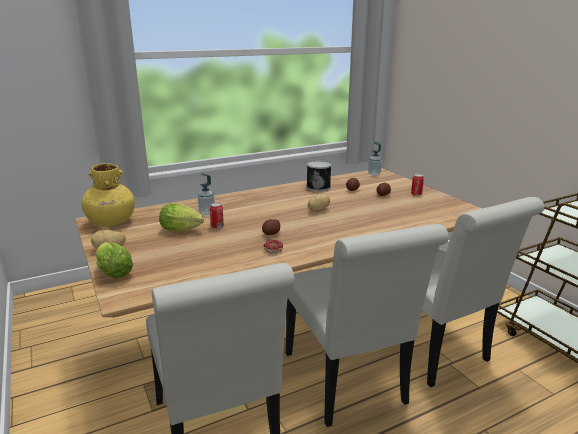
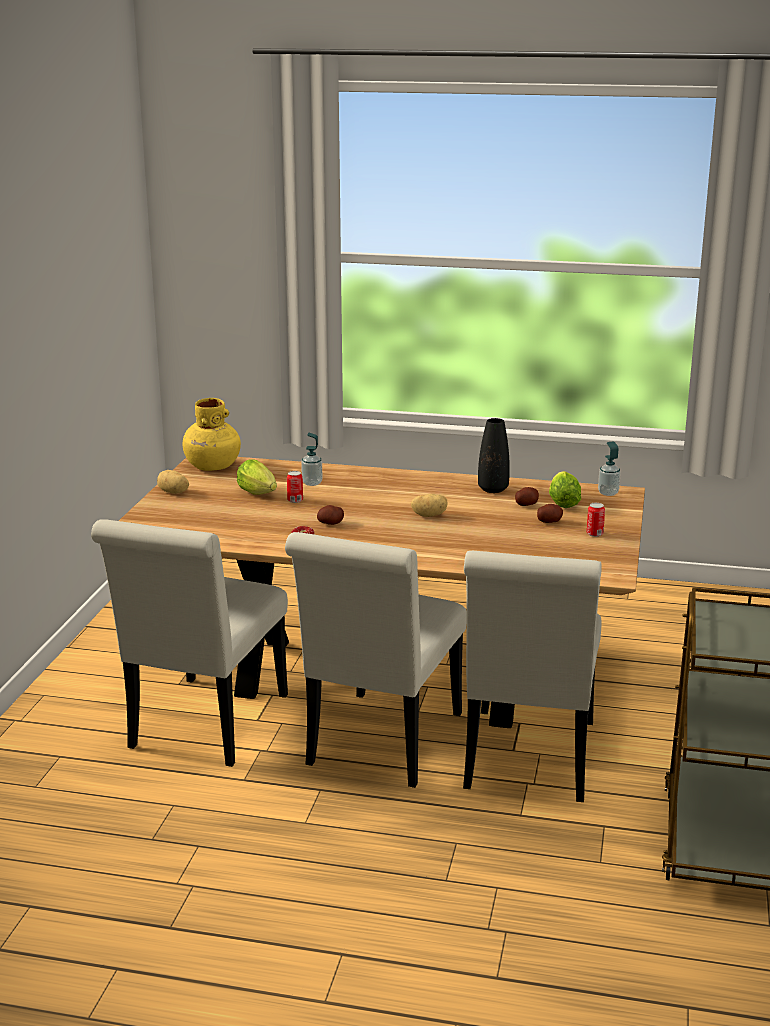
camera: 40 degrees right, 0 degrees up
lettuce [96,242,133,278] -> lettuce moved to [549,471,581,508]
can [307,161,331,191] -> black vase [478,418,510,493]

